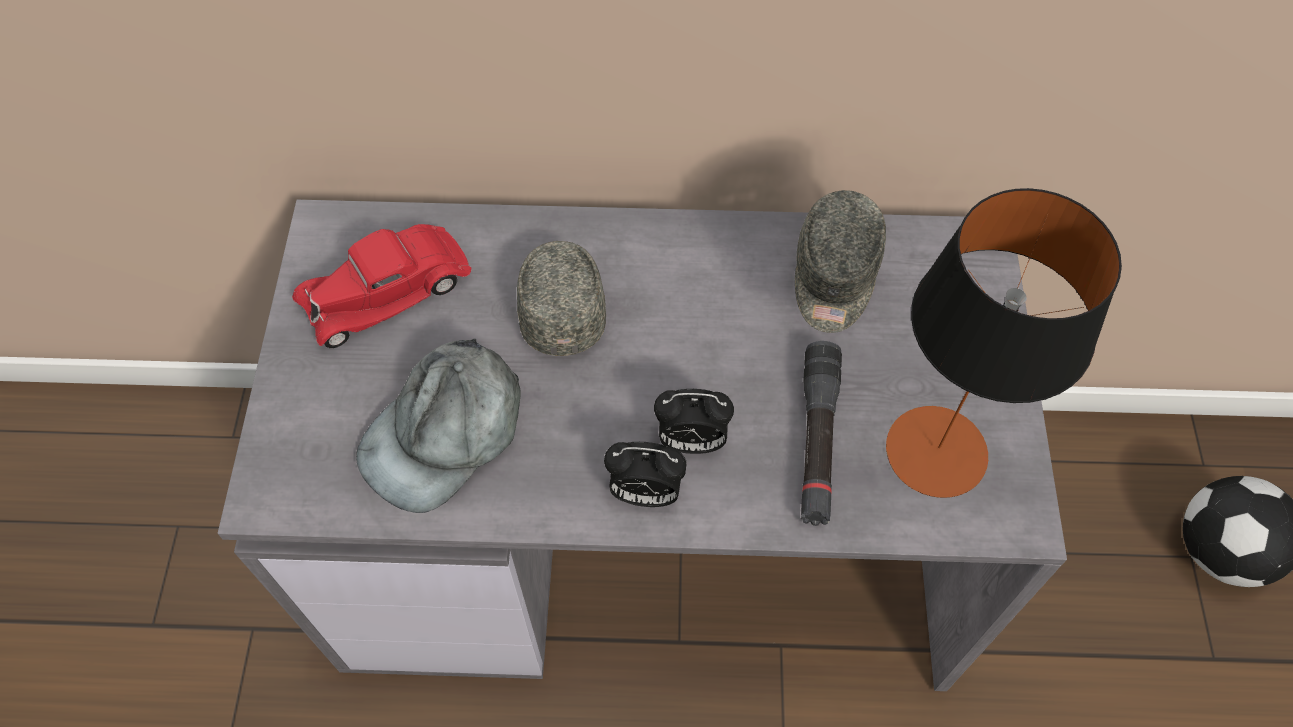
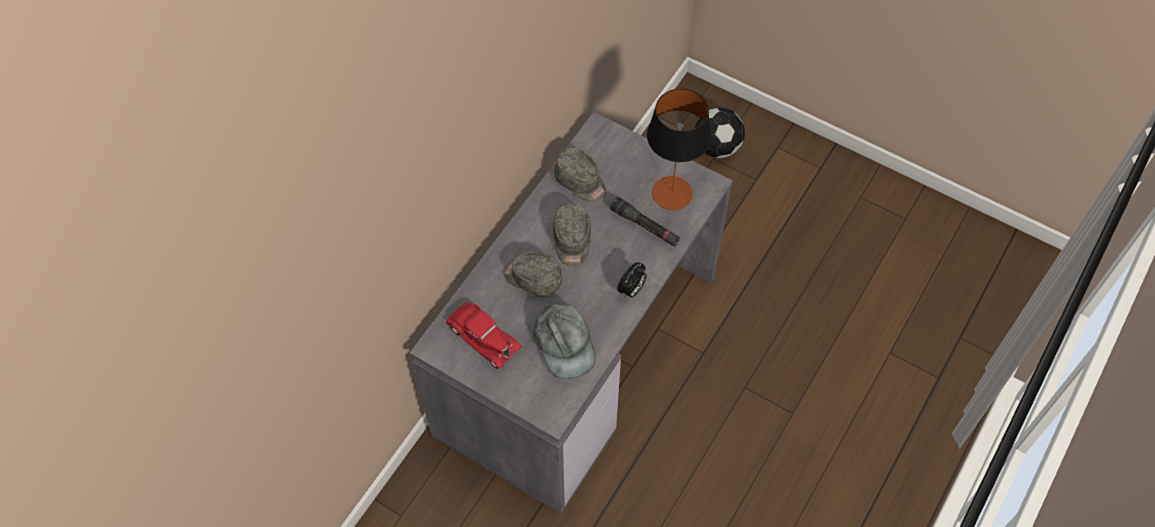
camera: 60 degrees left, 0 degrees up
red toy car [292,224,471,348] -> red toy car turned 45 degrees counterclockwise [446,302,522,369]
alarm clock [654,389,734,454] -> none
none -> grey cap [553,203,591,267]

